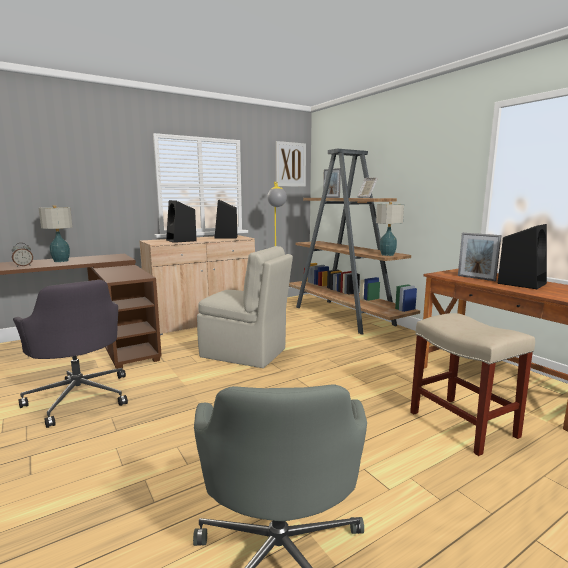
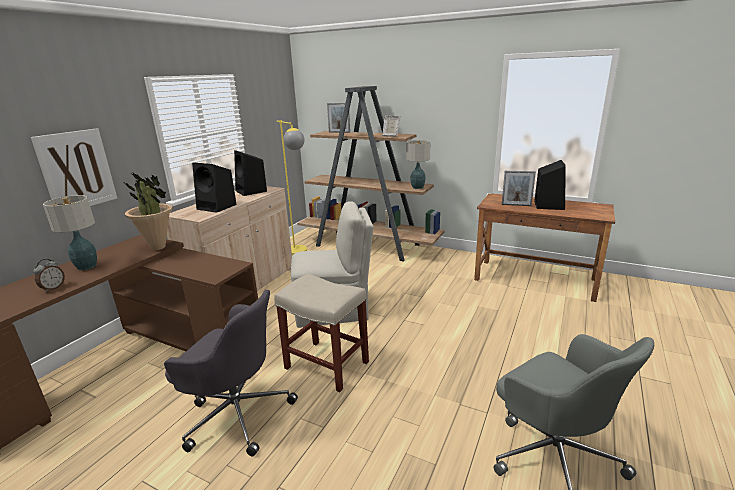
camera: 30 degrees left, 10 degrees up
picture [276,141,306,187] -> picture moved to [31,128,117,206]
beige stool [410,313,535,456] -> beige stool moved to [274,274,369,392]
none -> potted plant [123,173,172,250]

